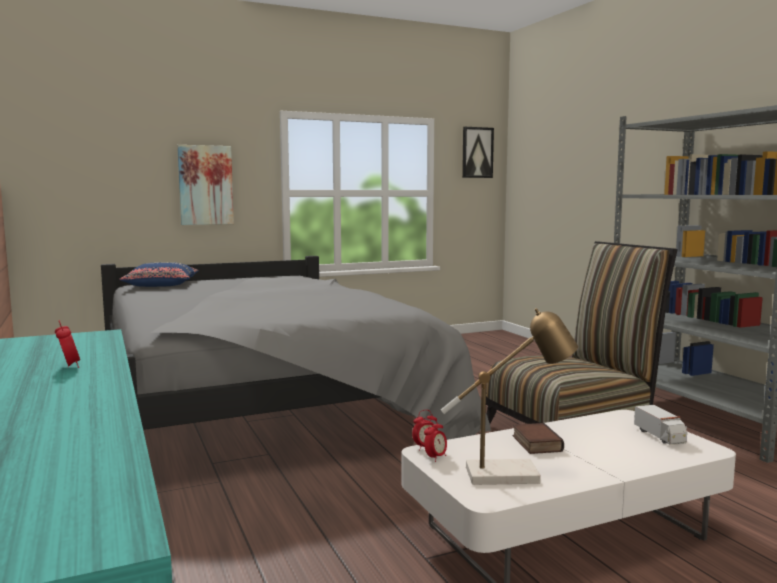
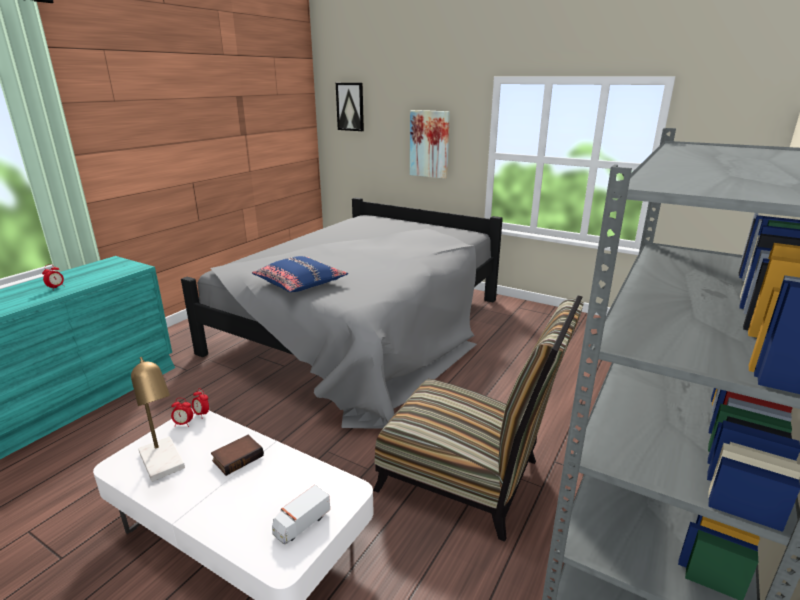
camera: 55 degrees right, 15 degrees up
blue pillow [119,262,199,287] -> blue pillow moved to [252,256,348,292]
picture [462,127,494,178] -> picture moved to [336,83,364,131]

